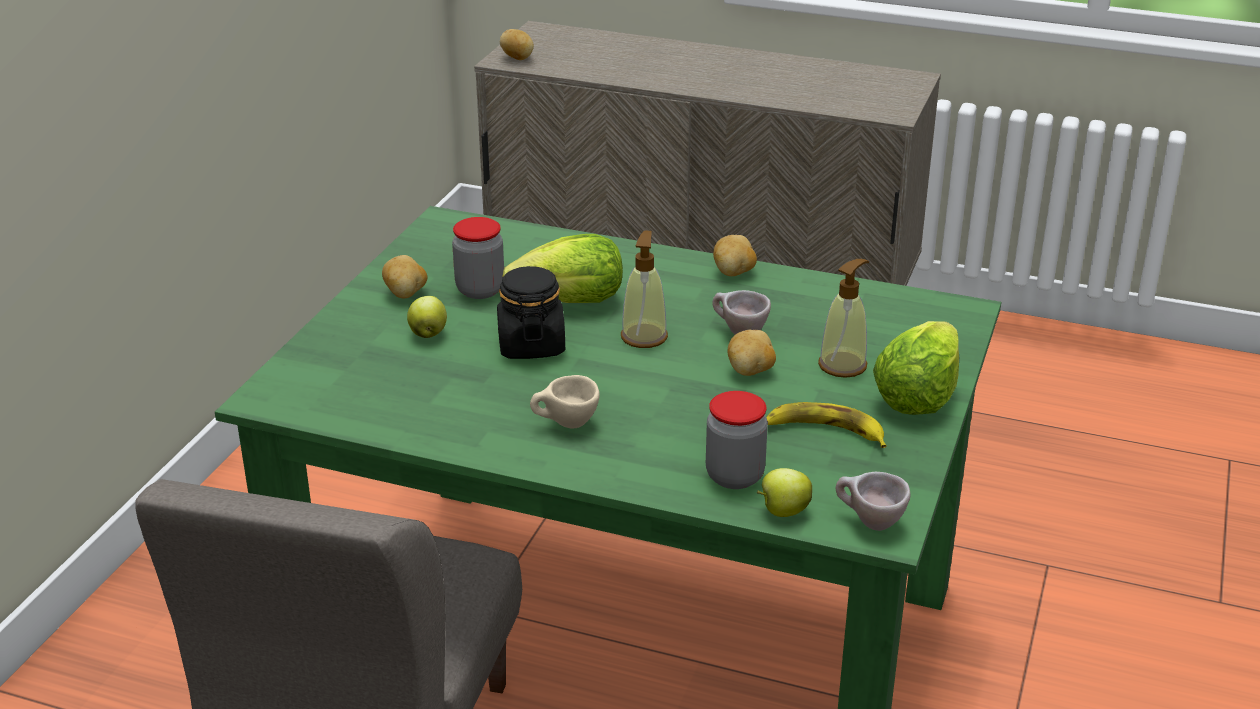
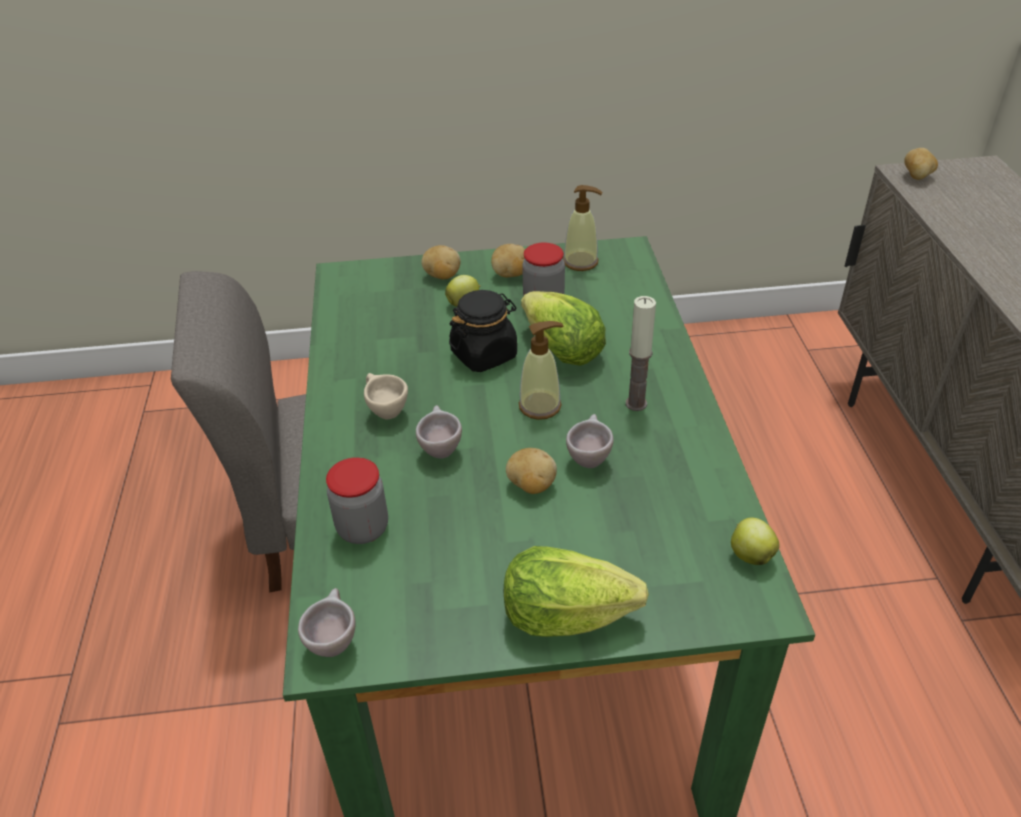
camera: 65 degrees right, 10 degrees up
potato [713,235,757,276] -> potato moved to [421,245,461,279]
apple [757,468,812,517] -> apple moved to [731,517,780,565]
banana [766,402,887,448] -> none
soap dispenser [818,259,869,378] -> soap dispenser moved to [563,185,603,271]
none -> beige cup [416,405,462,458]
none -> candle [626,296,656,411]

